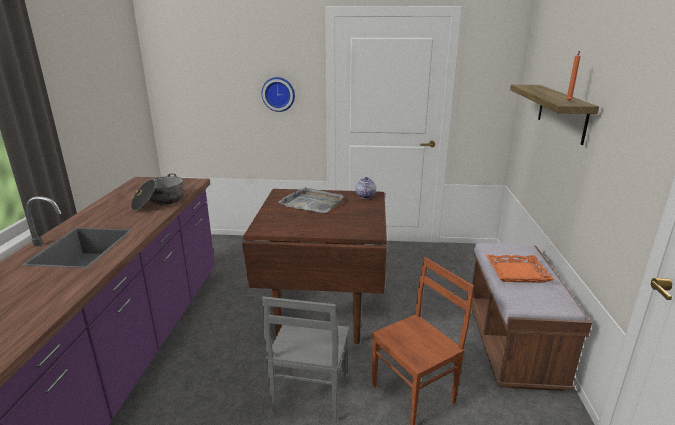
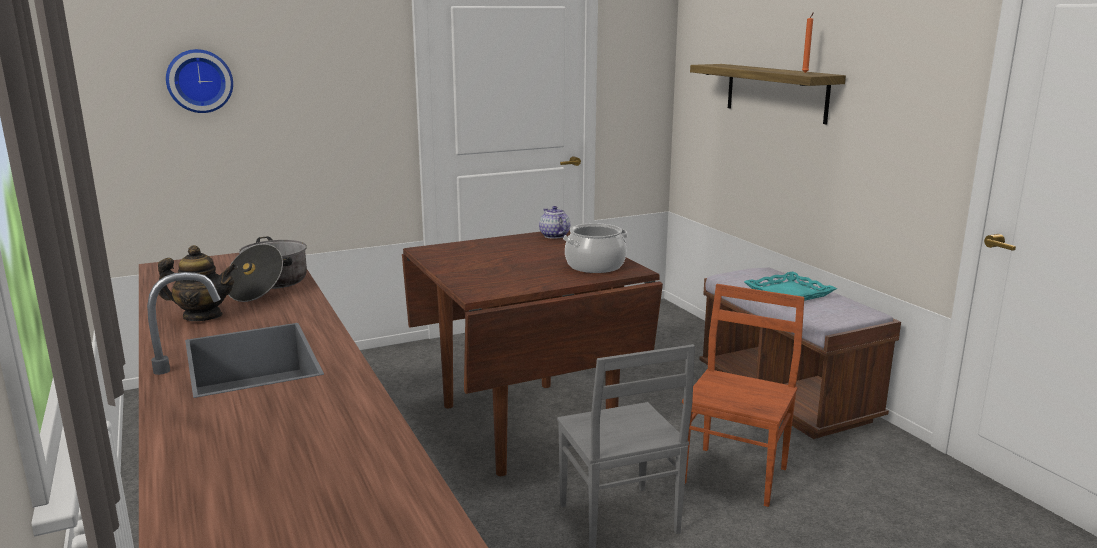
camera: 30 degrees left, 5 degrees down
wall clock [261,77,295,112] -> wall clock moved to [166,49,233,113]
grey tray [279,187,344,213] -> none
orange tray [486,255,554,283] -> turquoise tray [744,271,837,301]
none -> teapot [158,245,237,321]
none -> cooking pot [563,223,628,273]

